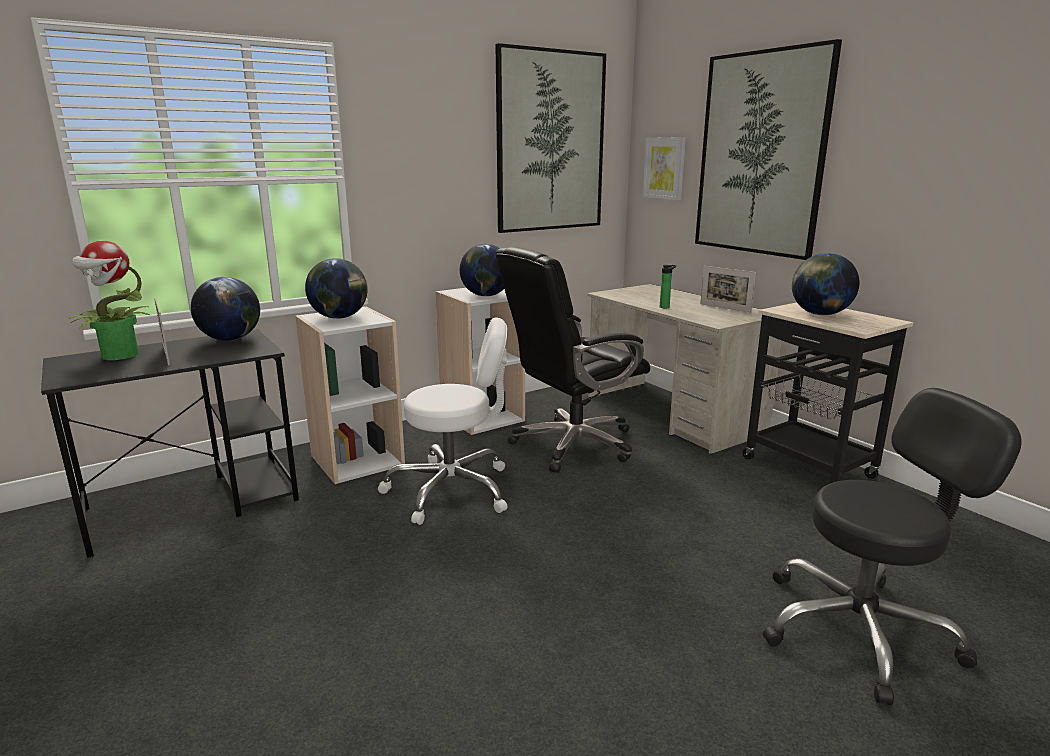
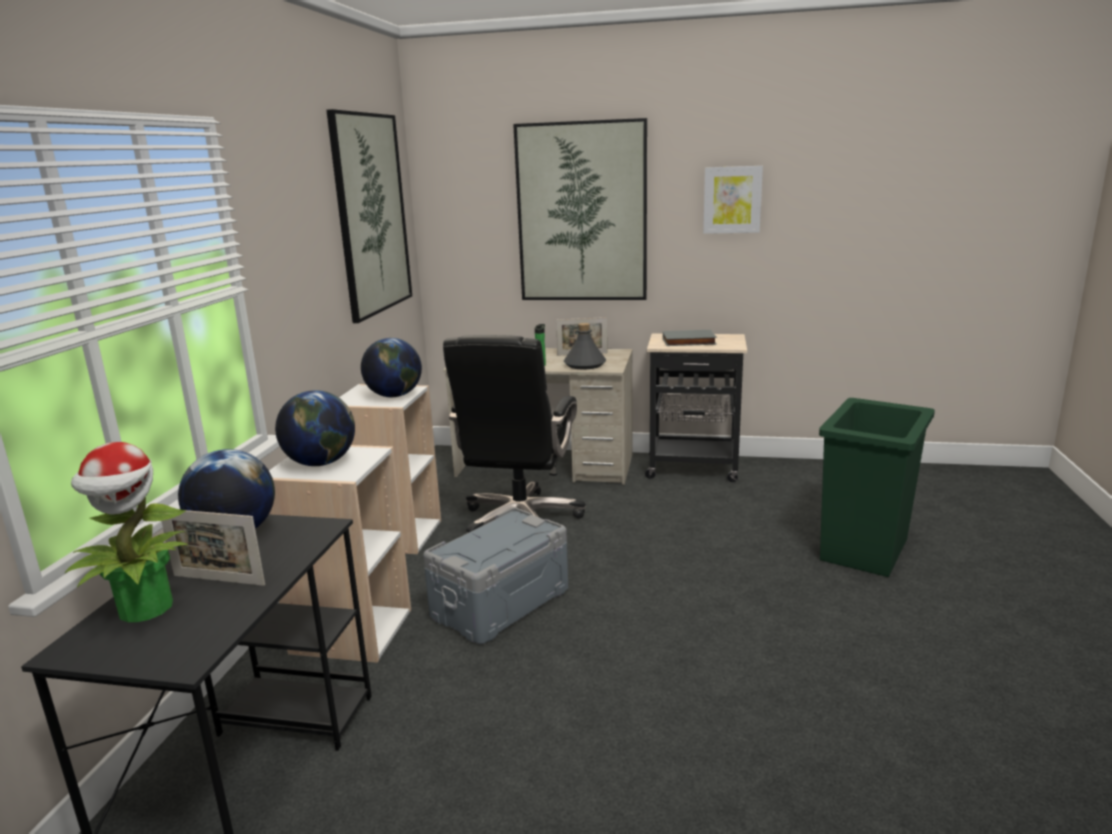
camera: 45 degrees left, 0 degrees up
white office chair [378,318,508,525] -> grey storage box [423,508,568,644]
picture [643,137,686,200] -> picture moved to [703,166,763,234]
black office chair [763,388,1022,705] -> green trash can [819,398,935,577]
globe [792,253,860,315] -> grey book [663,330,717,346]
none -> grey bottle [564,323,606,369]

